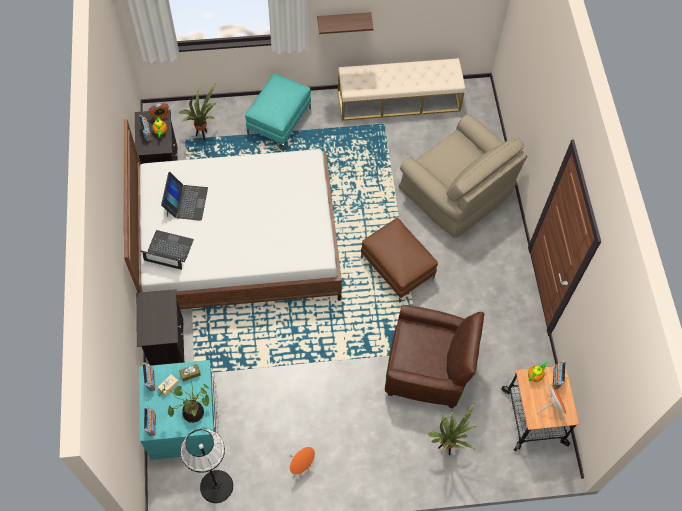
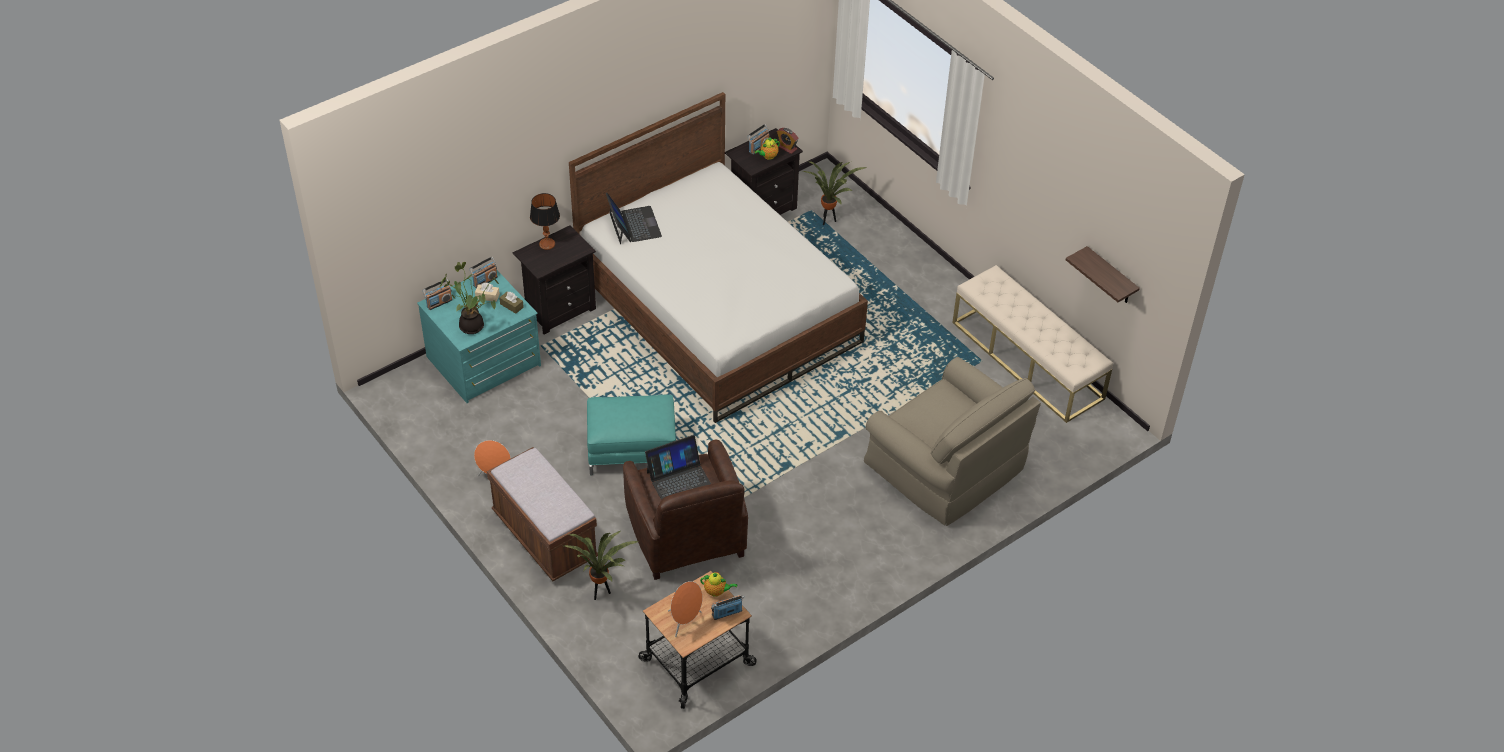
camera: 60 degrees right, 15 degrees down
laptop [161,172,208,221] -> laptop moved to [645,435,711,500]
black floor lamp [180,429,233,503] -> none
turquoise ottoman [245,73,311,150] -> turquoise ottoman moved to [587,395,676,476]
shelf [317,12,374,34] -> shelf moved to [1066,246,1140,303]
brown ottoman [361,218,438,303] -> none
beige armchair [398,114,527,238] -> beige armchair turned 60 degrees counterclockwise [864,357,1041,526]
none -> brown bench [487,447,598,581]
none -> table lamp [530,193,560,250]

